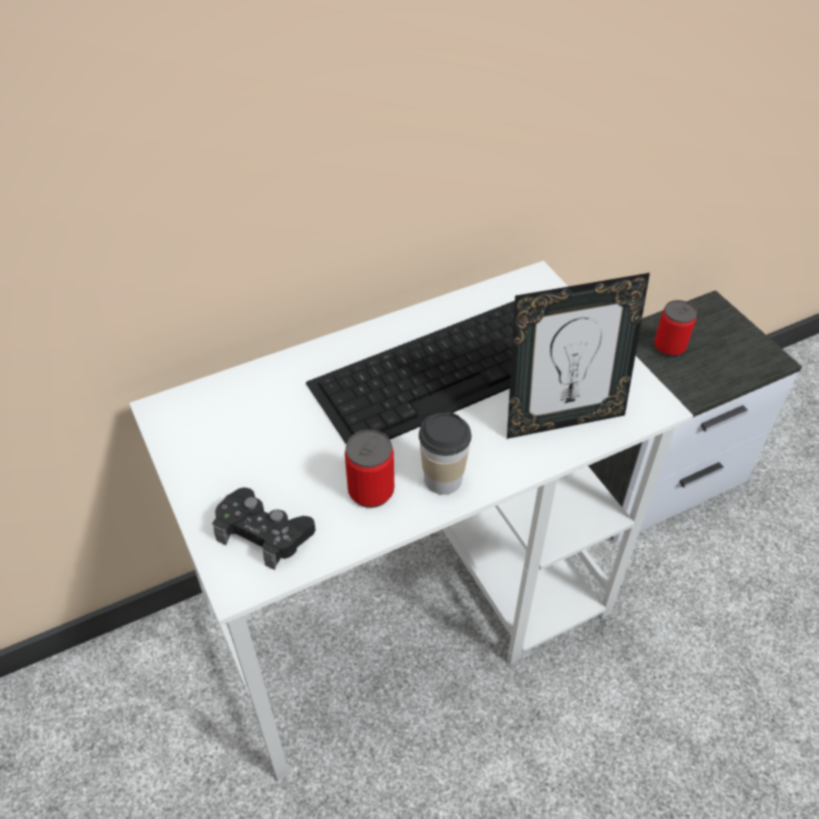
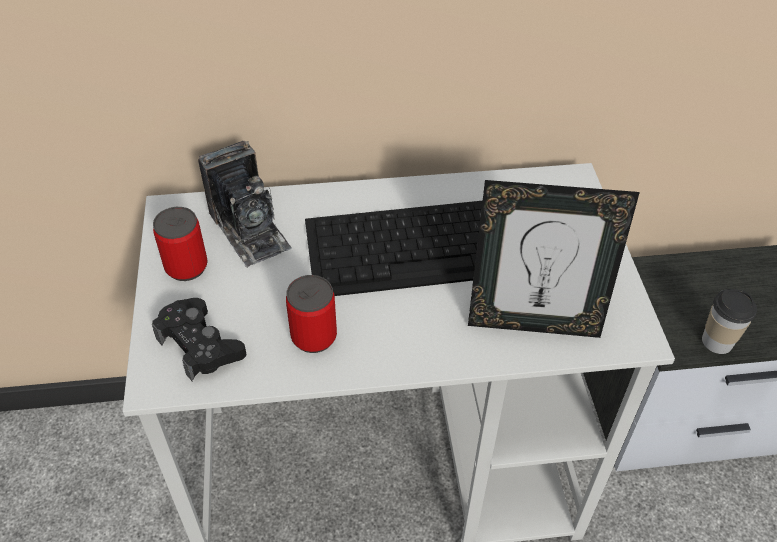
camera: 20 degrees right, 0 degrees up
cup [419,412,471,495] -> cup moved to [702,289,757,354]
can [654,300,697,357] -> can moved to [153,207,208,281]
none -> camera [198,141,291,268]

